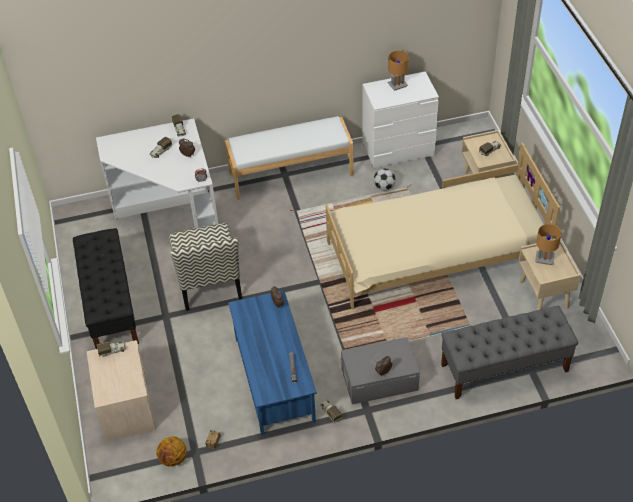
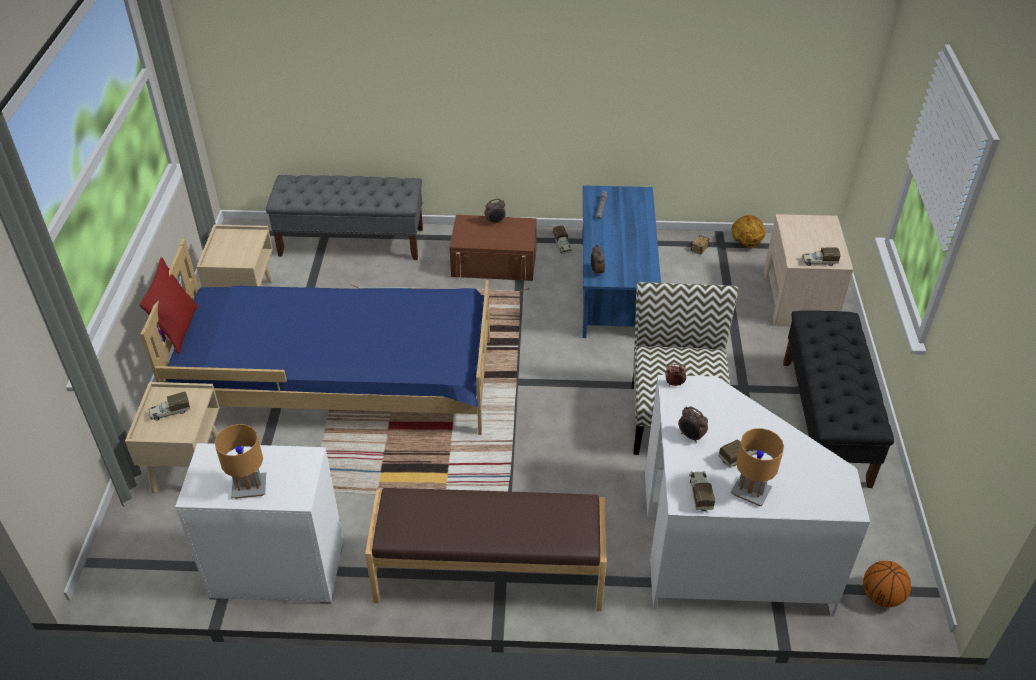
camera: 165 degrees left, 5 degrees down
white bench [225,116,354,200] -> brown bench [365,488,607,611]
beige bed [326,142,560,309] -> blue bed [140,239,490,435]
grey storage box [341,337,420,404] -> brown storage box [449,215,537,281]
football [374,169,396,191] -> none
brown table lamp [535,224,562,265] -> brown table lamp moved to [730,428,784,506]
none -> red pillow [140,257,198,354]
none -> basketball [863,561,911,607]

